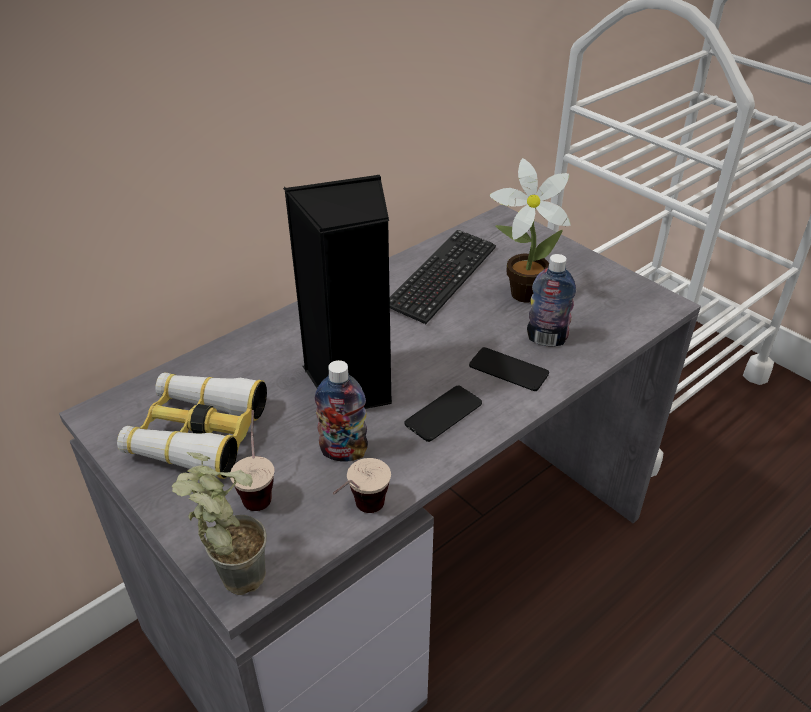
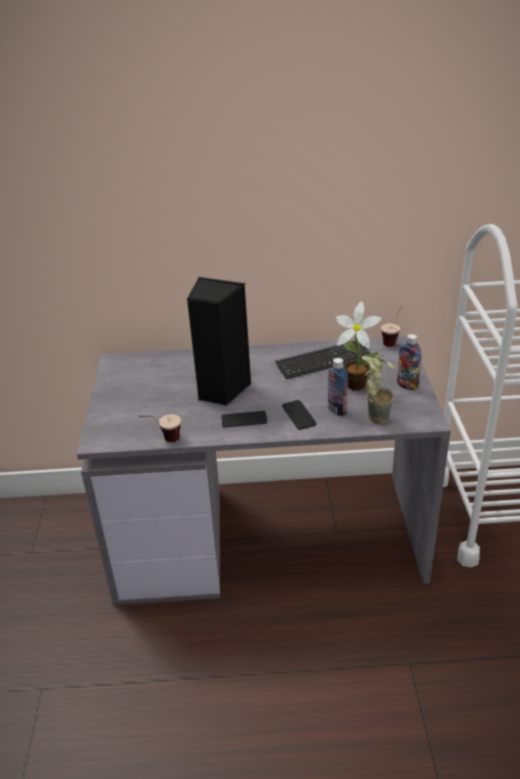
camera: 40 degrees right, 5 degrees down
binoculars [117,372,267,479] -> none
potted plant [172,452,267,595] -> potted plant moved to [361,350,395,424]
cup [230,410,274,511] -> cup moved to [381,306,403,347]
bottle [314,360,368,462] -> bottle moved to [397,334,422,390]

